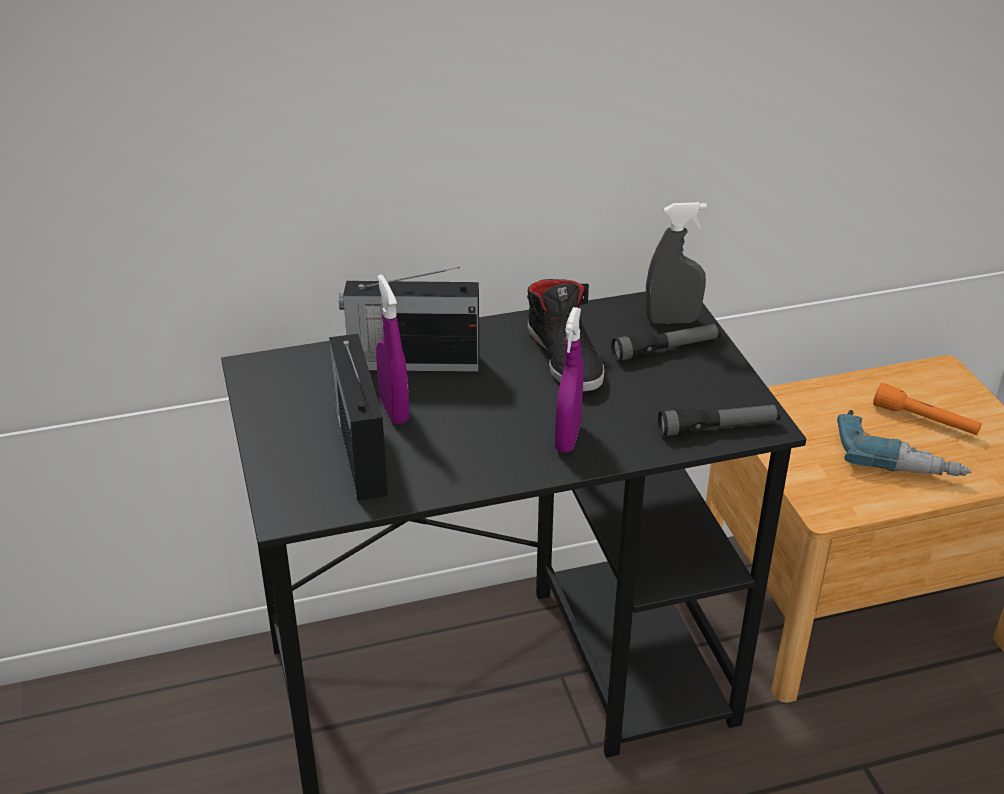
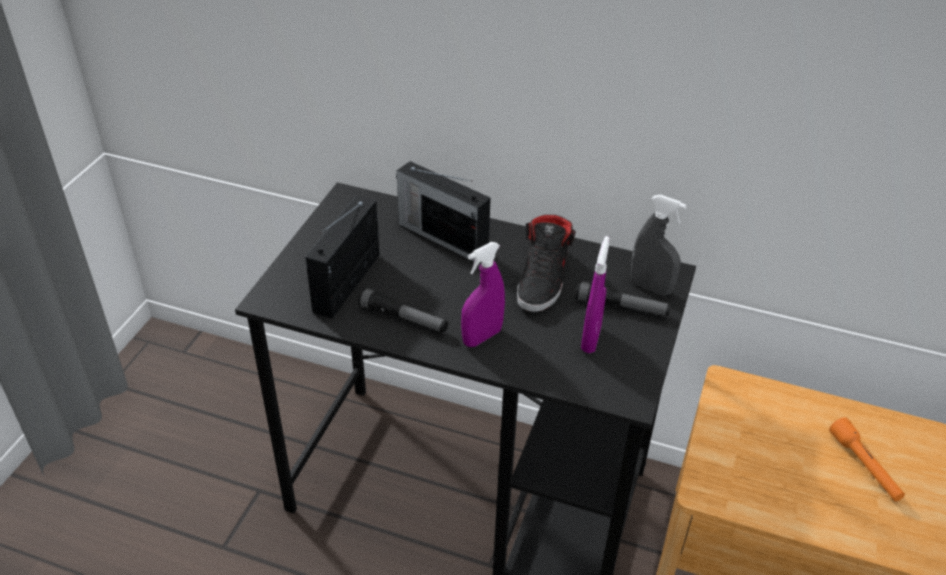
camera: 35 degrees right, 5 degrees up
purple spray bottle [376,274,409,424] -> purple spray bottle moved to [581,236,609,353]
flashlight [658,405,781,436] -> flashlight moved to [358,287,448,333]
power drill [837,410,972,476] -> none

